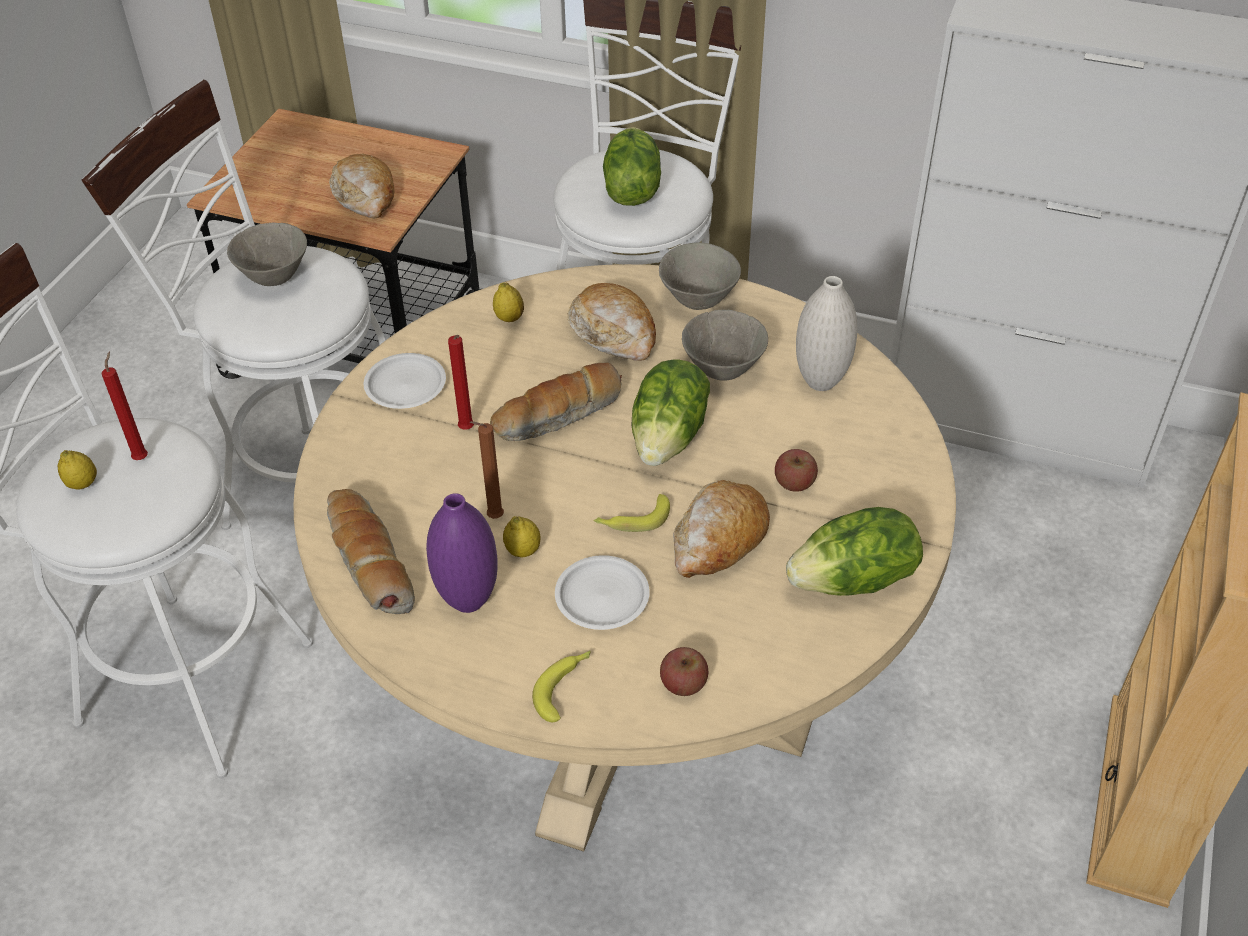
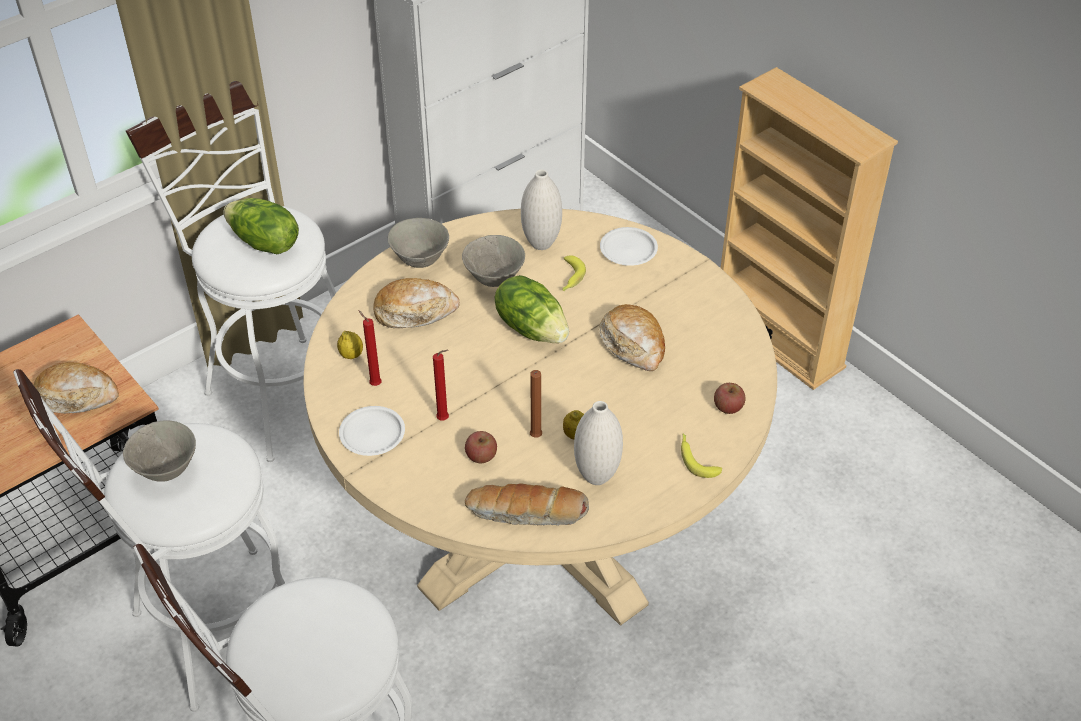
camera: 60 degrees left, 0 degrees up
lemon [58,450,97,490] -> none
red candle [102,351,148,460] -> red candle moved to [358,310,382,386]
purple vase [426,493,498,613] -> white vase [574,401,623,485]
bread [490,362,622,441] -> none
white plate [555,555,650,630] -> white plate moved to [600,227,658,266]
banana [594,494,670,532] -> banana moved to [562,255,586,291]
apple [775,449,818,492] -> apple moved to [465,431,497,463]
lettuce [786,507,923,596] -> none

